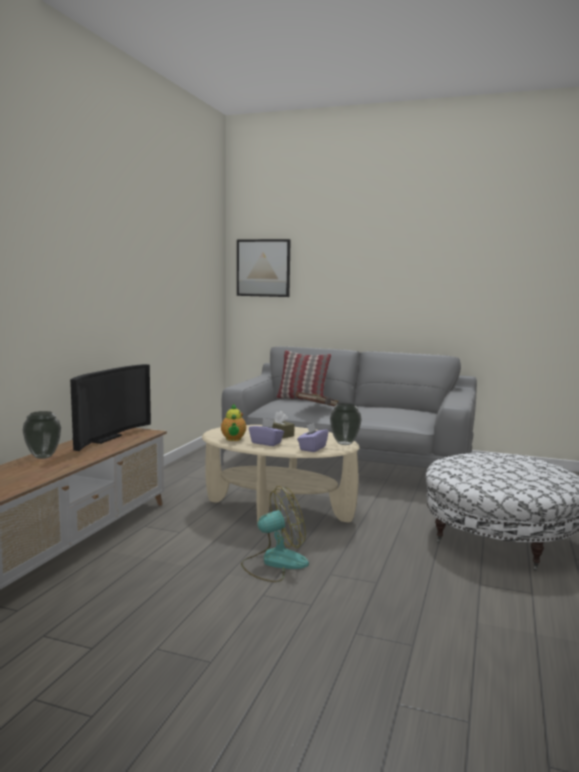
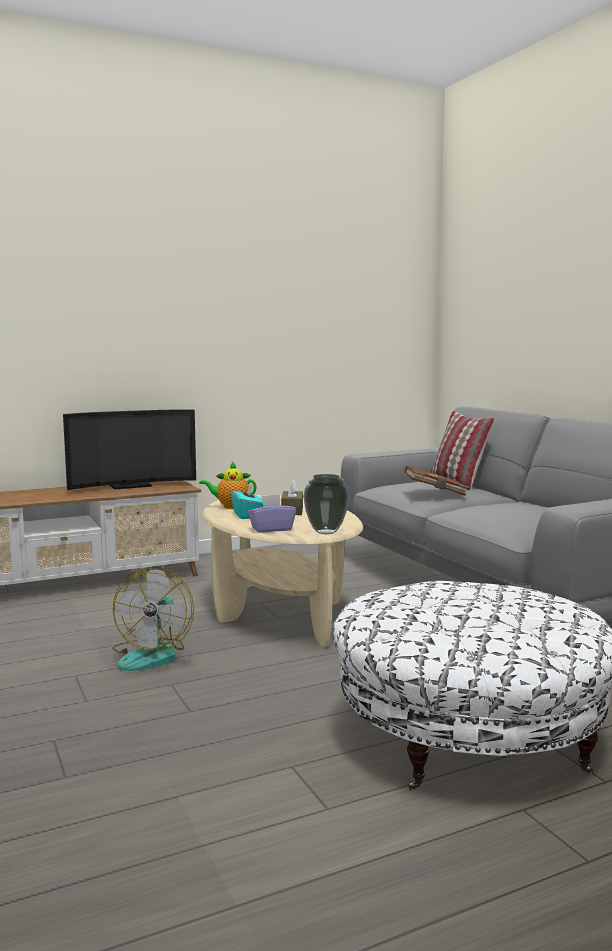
camera: 45 degrees right, 0 degrees up
vase [22,411,61,459] -> none
teapot [221,404,246,441] -> teapot turned 45 degrees clockwise [199,462,257,509]
picture [237,239,291,297] -> none
fan [241,486,309,582] -> fan turned 75 degrees clockwise [112,566,194,671]
purple tissue box [249,418,284,446] -> turquoise tissue box [231,484,263,519]

